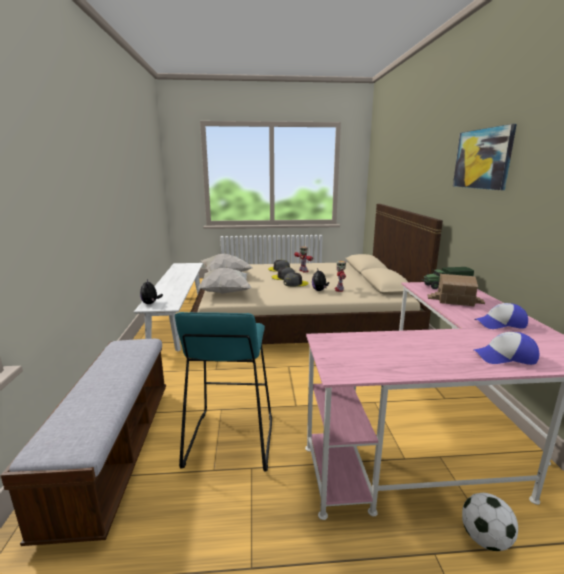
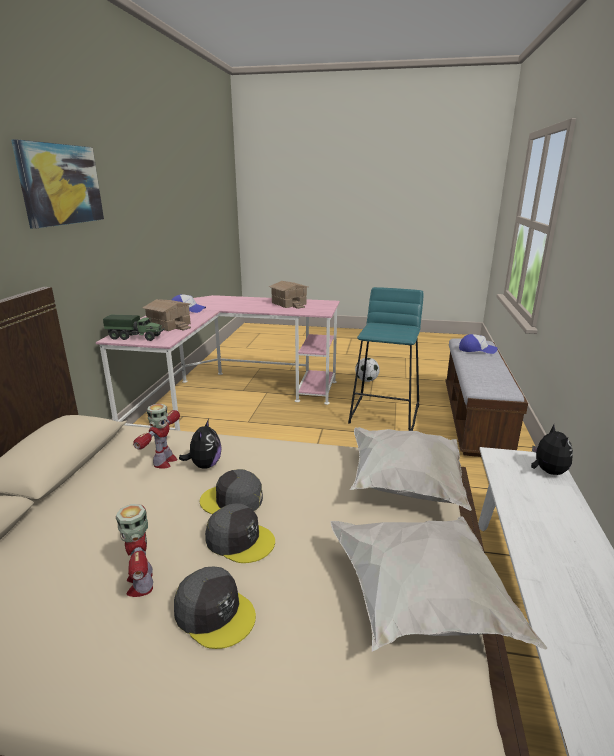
camera: 165 degrees left, 5 degrees up
football [462,493,518,551] -> football moved to [355,358,380,382]
cap [474,332,539,365] -> cap moved to [459,334,498,354]
none -> toy house [269,281,308,309]

